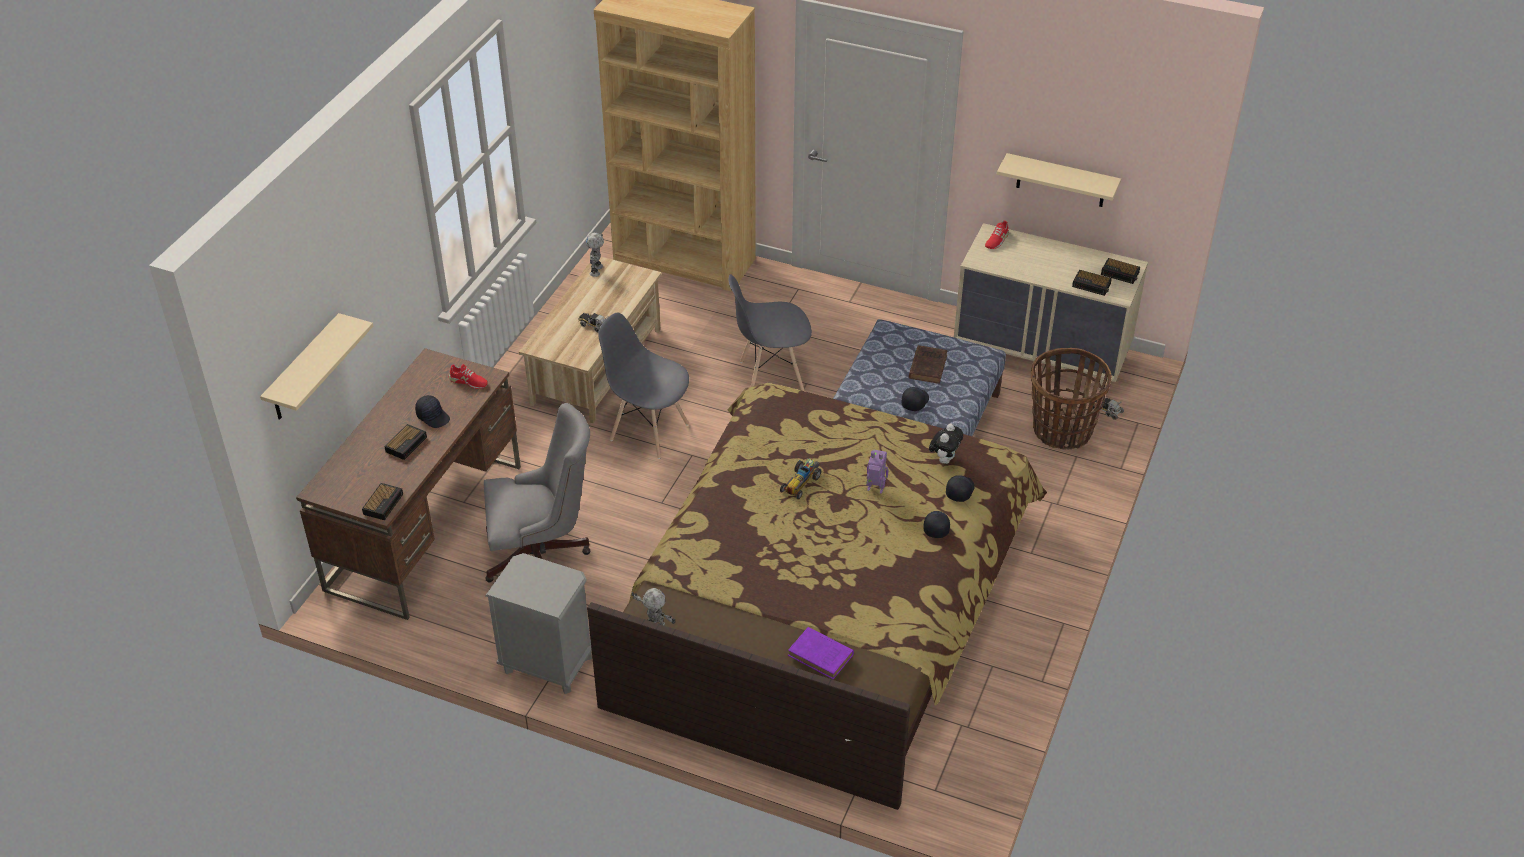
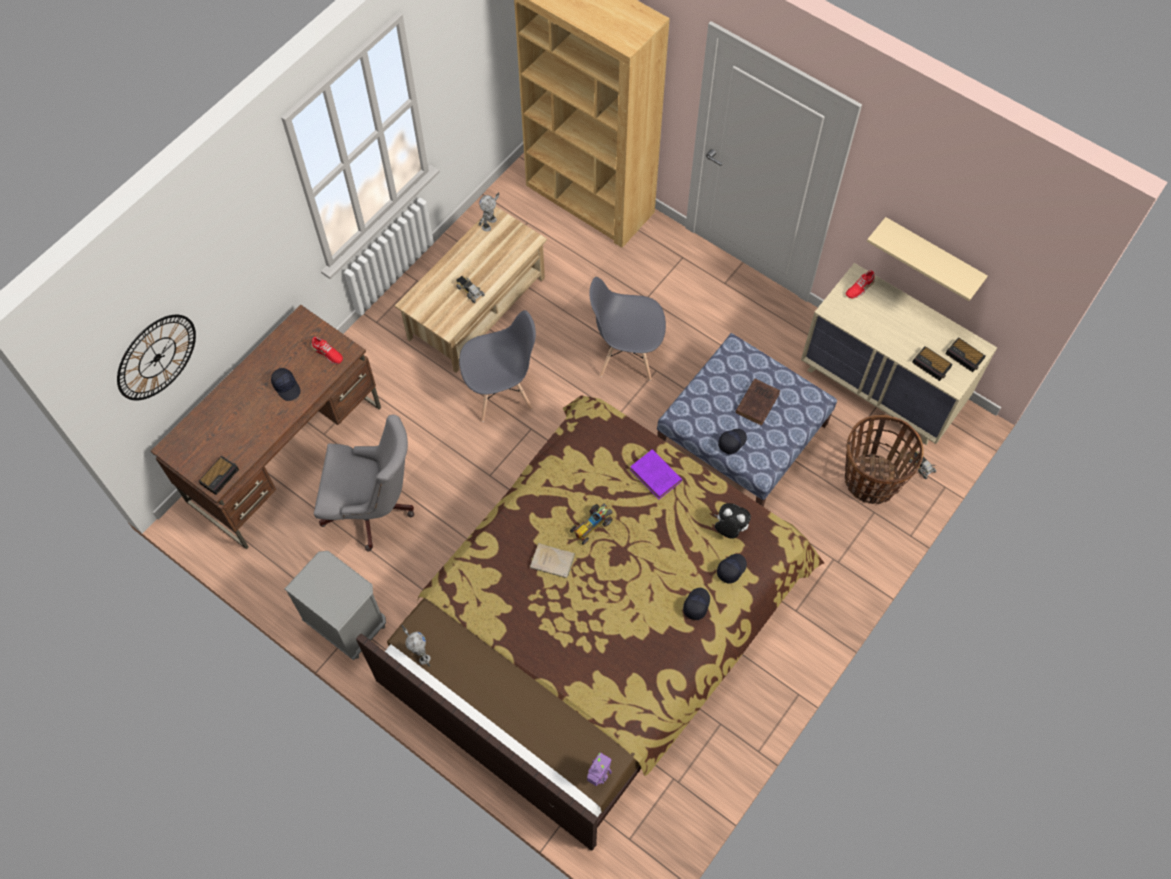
camera: 15 degrees right, 20 degrees up
beige shelf [260,313,373,420] -> wall clock [117,315,196,400]
alarm clock [384,424,427,460] -> none
grey chair [598,313,689,459] -> grey chair turned 120 degrees clockwise [459,310,536,422]
purple book [788,627,854,679] -> purple book moved to [630,449,682,499]
toy robot [867,450,888,494] -> toy robot moved to [587,753,612,786]
plush toy [929,424,963,464] -> plush toy turned 105 degrees counterclockwise [714,503,751,539]
none -> beige book [530,543,575,578]

